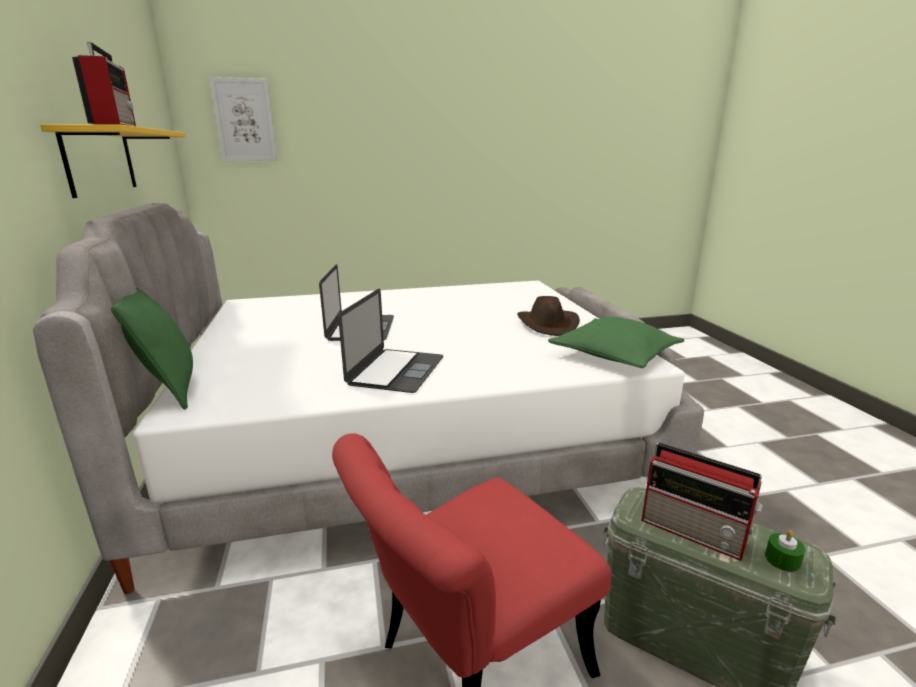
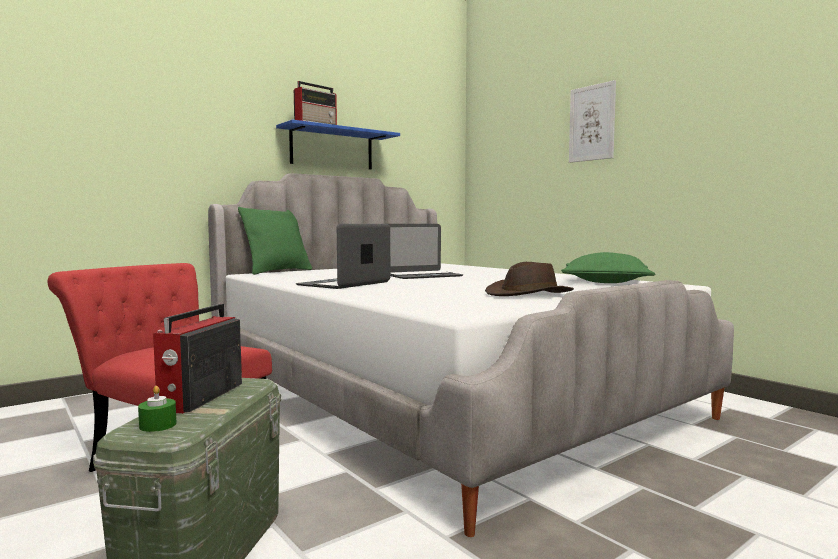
camera: 65 degrees right, 15 degrees down
yellow shelf [40,124,186,198] -> blue shelf [276,120,400,170]
picture [209,77,277,161] -> picture moved to [569,80,616,163]
laptop [338,289,444,393] -> laptop turned 135 degrees clockwise [296,224,390,289]
green pillow [548,317,685,368] -> green pillow moved to [561,252,655,283]

